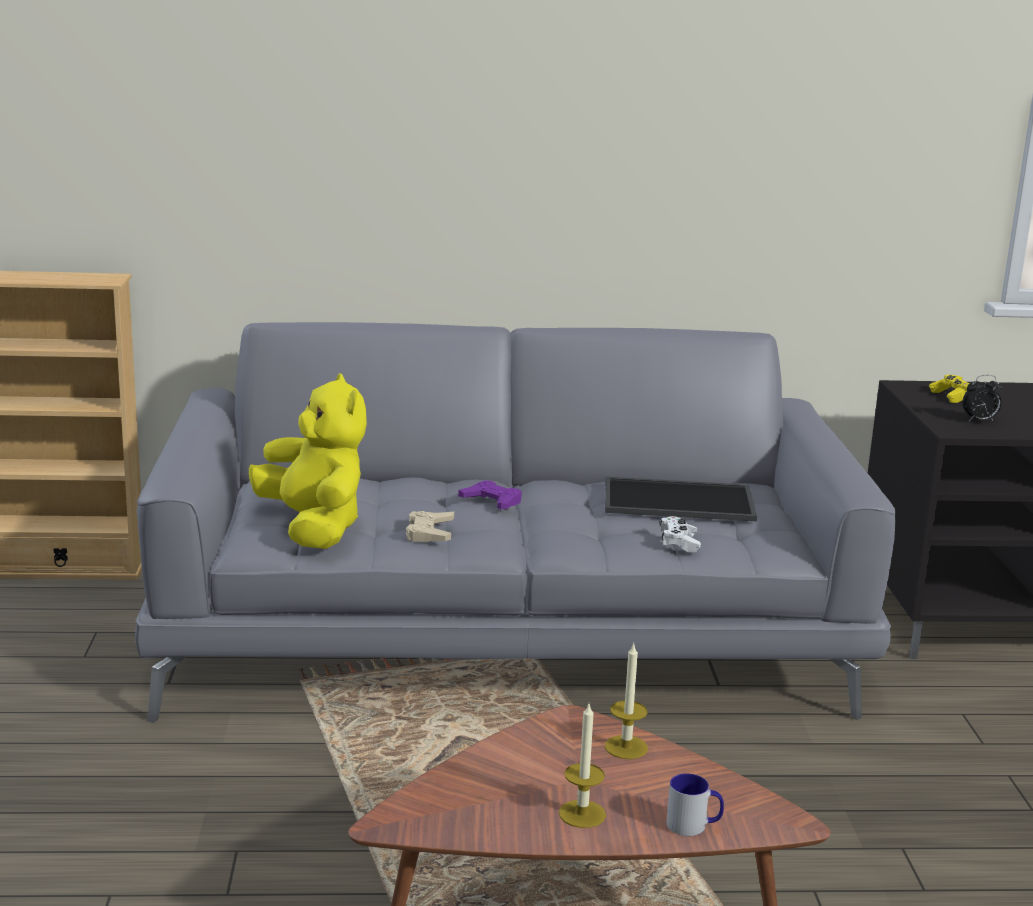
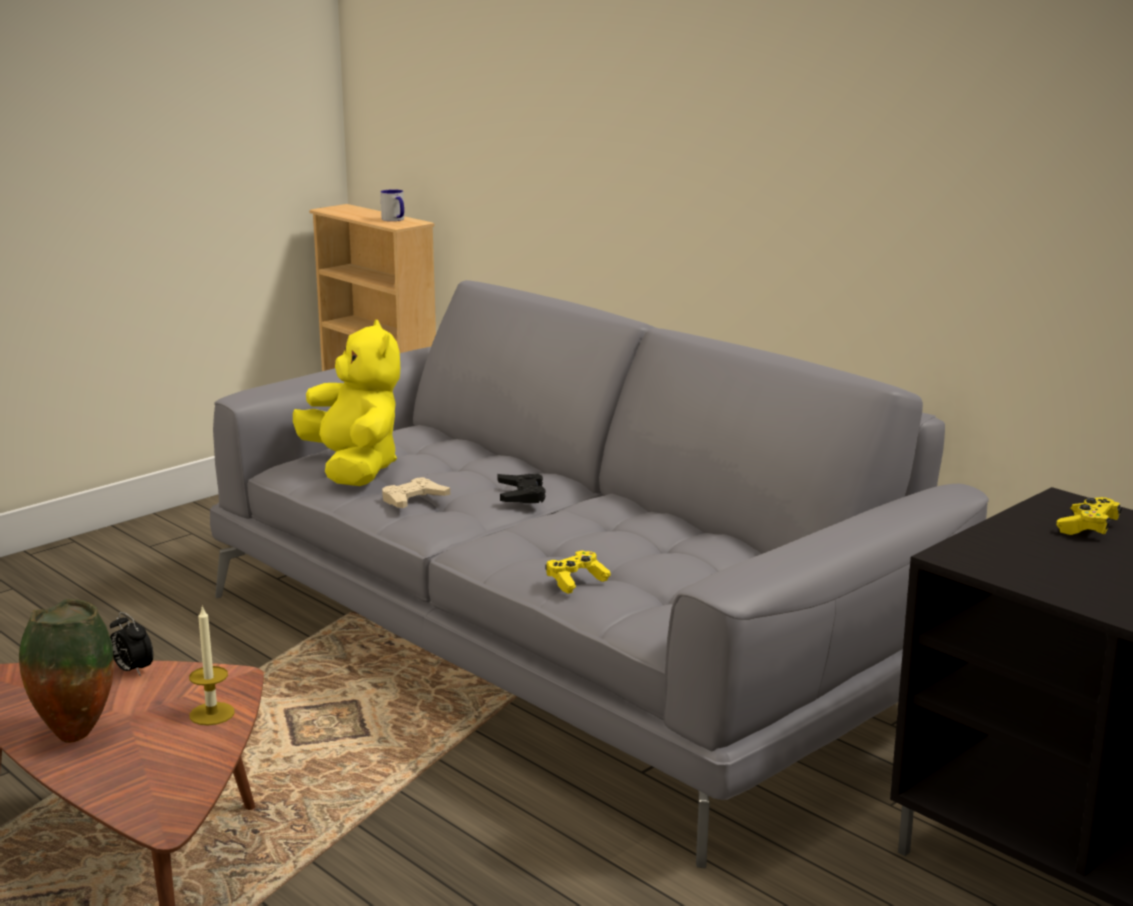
camera: 50 degrees right, 0 degrees up
yellow plush toy [249,373,367,549] -> yellow plush toy turned 45 degrees counterclockwise [293,320,400,486]
purple game controller [458,480,522,509] -> black game controller [497,474,546,504]
candle [559,704,606,828] -> vase [19,599,113,743]
tray [605,477,757,521] -> none
white game controller [659,516,701,552] -> yellow game controller [546,550,611,594]
mug [666,773,724,836] -> mug moved to [380,189,404,221]
alarm clock [962,375,1003,421] -> alarm clock moved to [110,612,153,676]

